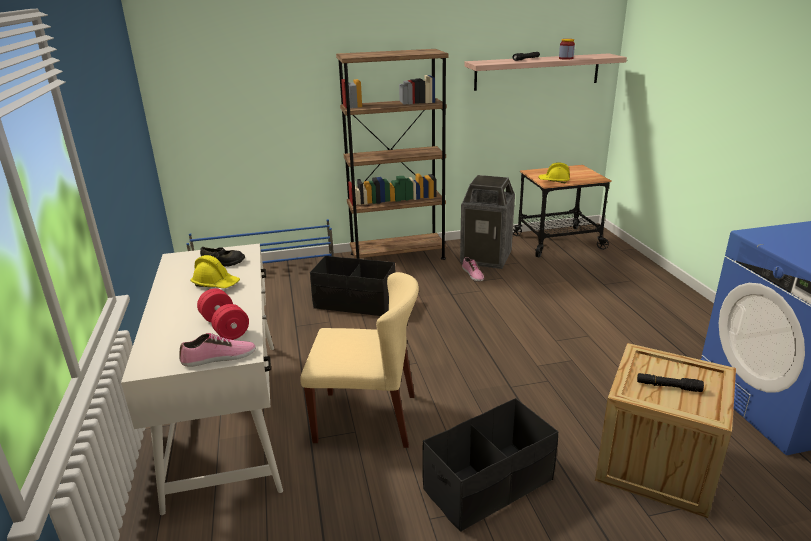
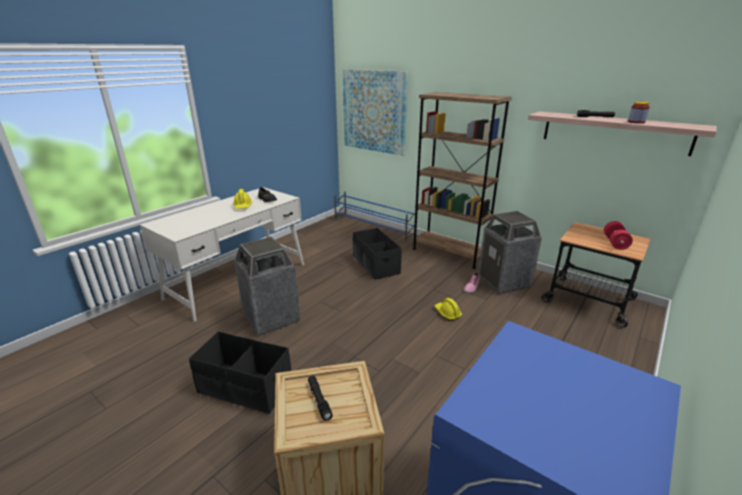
camera: 50 degrees right, 0 degrees up
shoe [179,333,256,367] -> none
red dumbbell [197,288,249,340] -> red dumbbell moved to [604,221,633,250]
beige chair [300,272,419,448] -> trash can [234,237,300,336]
yellow hard hat [538,163,570,183] -> yellow hard hat moved to [435,298,462,321]
none -> picture [342,69,408,156]

